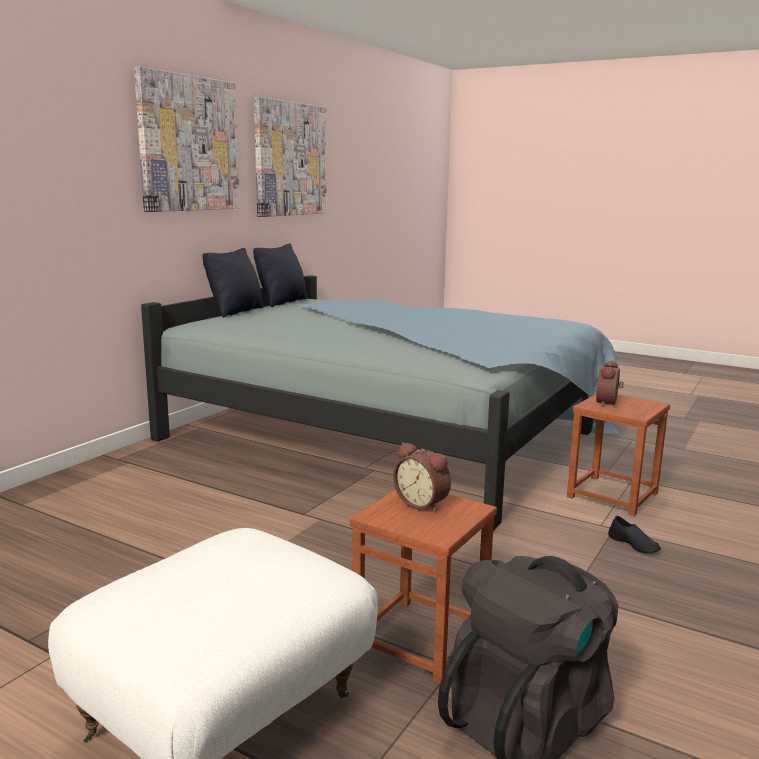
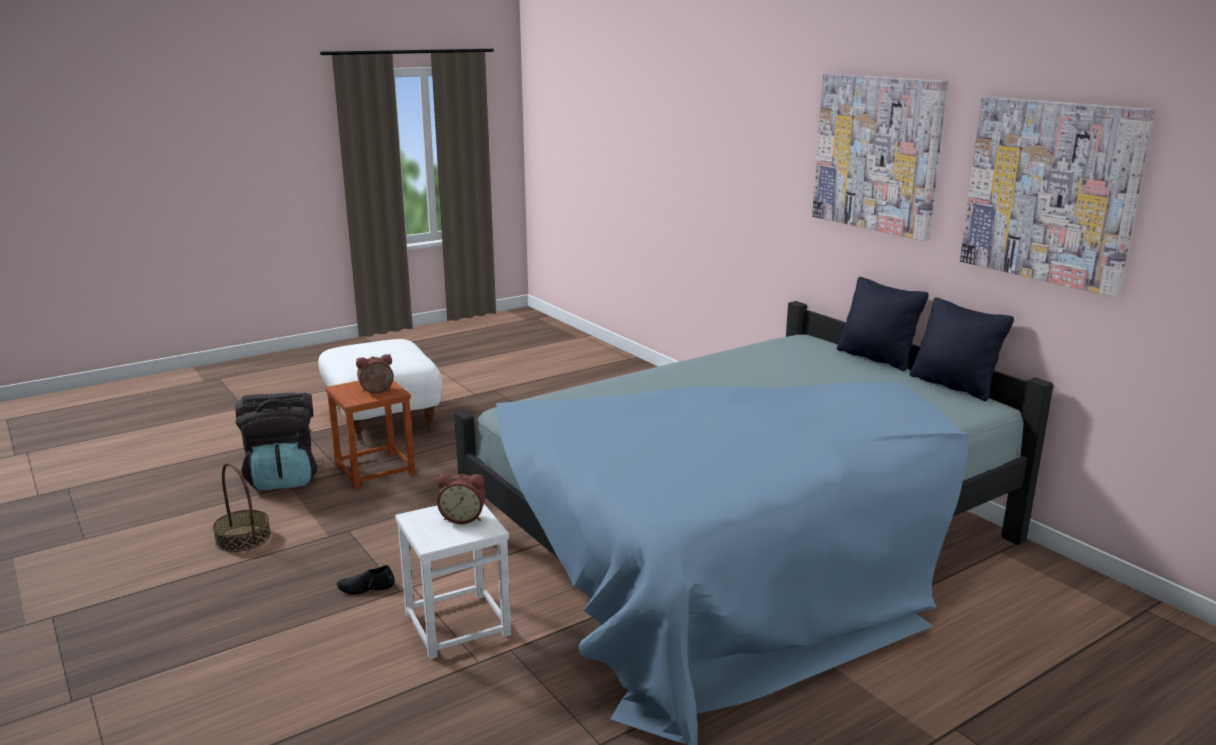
camera: 115 degrees right, 5 degrees up
brown stool [567,394,670,516] -> white stool [395,504,511,659]
alarm clock [596,360,624,407] -> alarm clock turned 135 degrees clockwise [437,473,486,524]
none -> basket [213,463,271,552]

